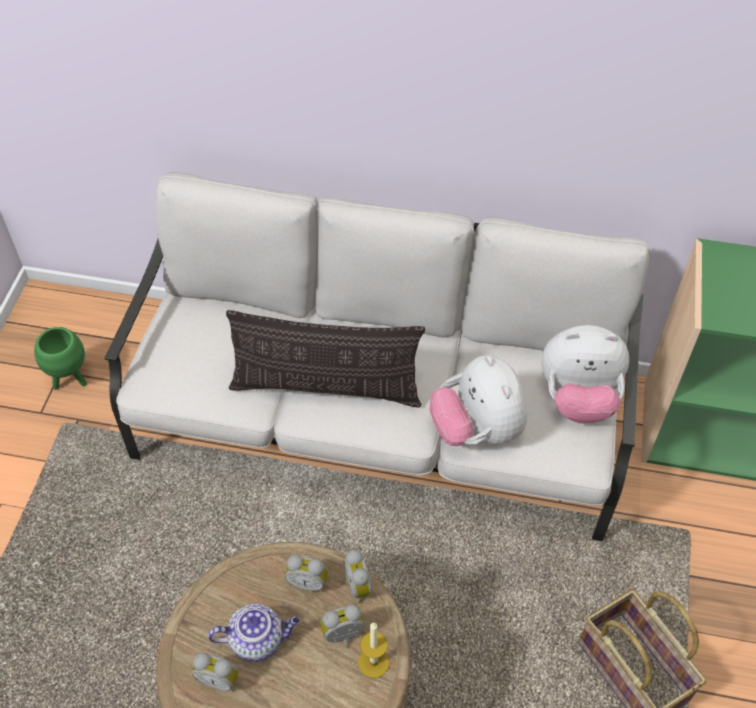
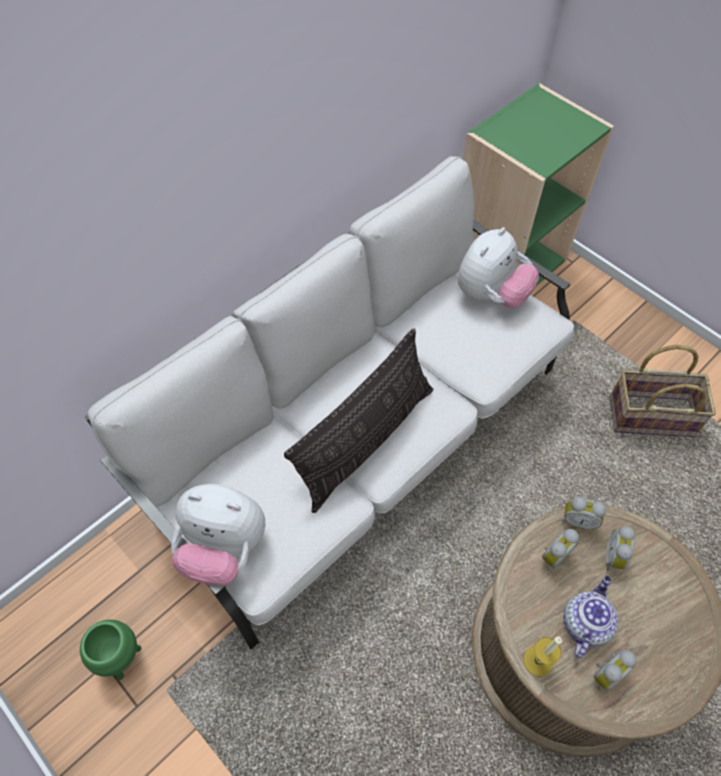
camera: 55 degrees left, 5 degrees up
candle [358,623,390,678] -> candle moved to [523,637,562,676]
plush toy [430,355,527,446] -> plush toy moved to [171,484,265,586]

